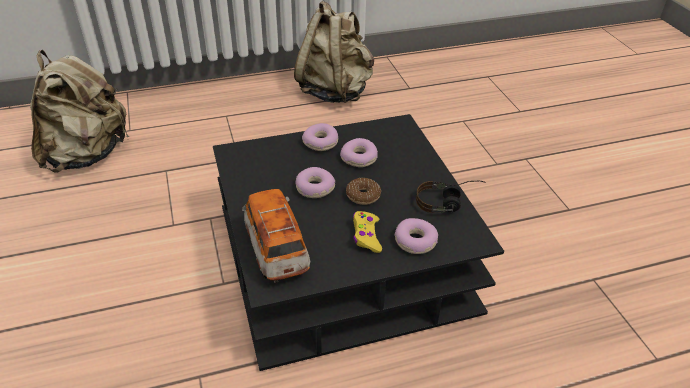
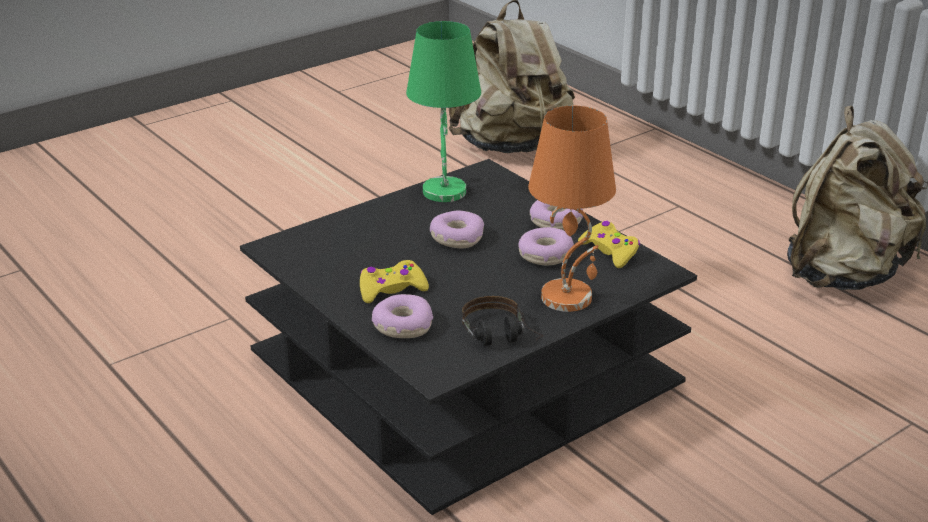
camera: 70 degrees right, 10 degrees down
toy car [242,189,310,283] -> none
donut [346,178,381,205] -> none
none -> green table lamp [406,21,481,202]
none -> orange table lamp [528,106,616,312]
none -> yellow game controller [578,221,640,268]

